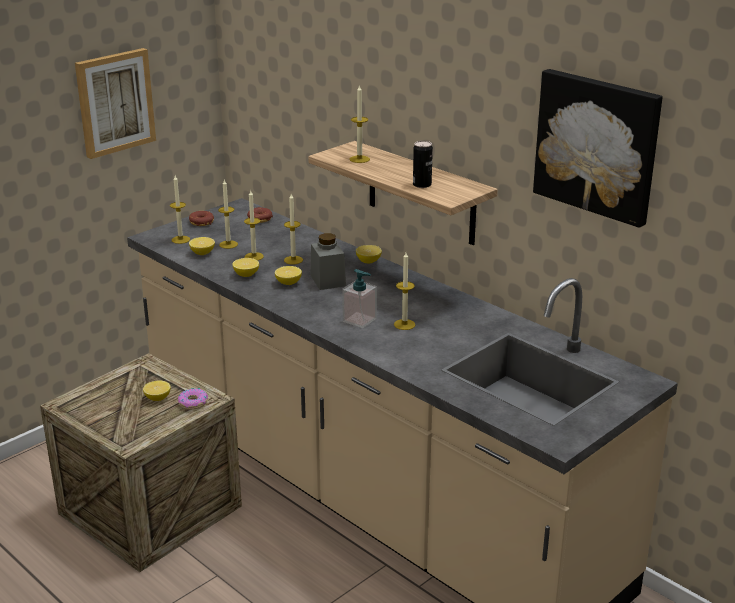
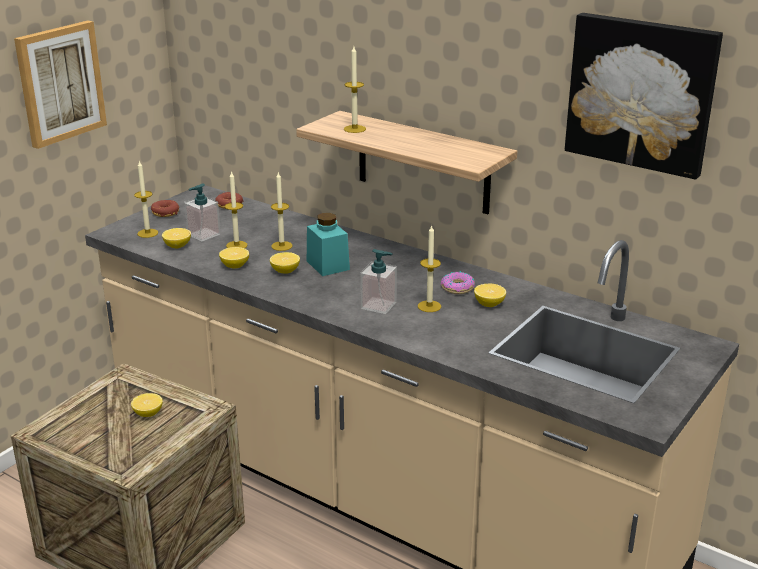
camera: 10 degrees left, 0 degrees up
donut [178,388,208,410] -> donut moved to [441,271,475,294]
candle [218,180,238,249] -> soap dispenser [184,184,221,241]
grey jar [310,233,346,290] -> turquoise jar [307,213,350,276]
lemon [356,245,382,264] -> lemon moved to [474,284,506,307]
can [413,141,433,188] -> none

